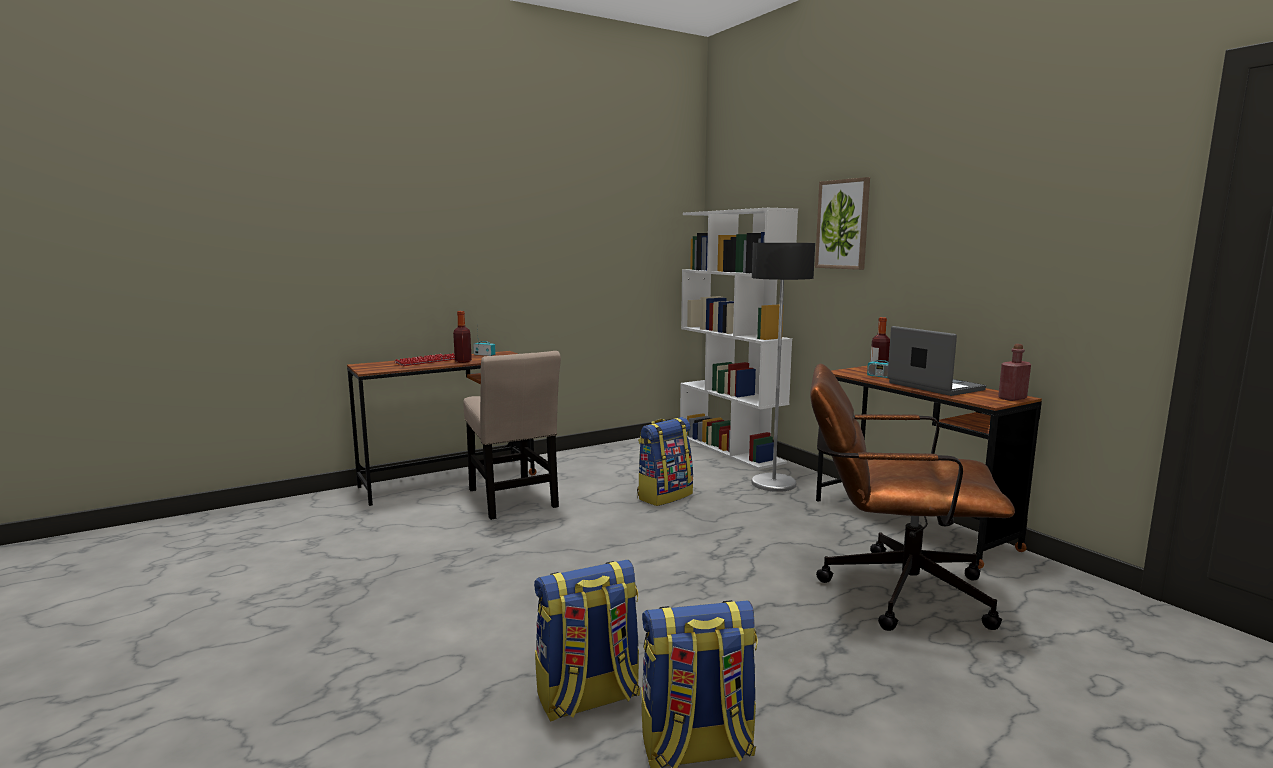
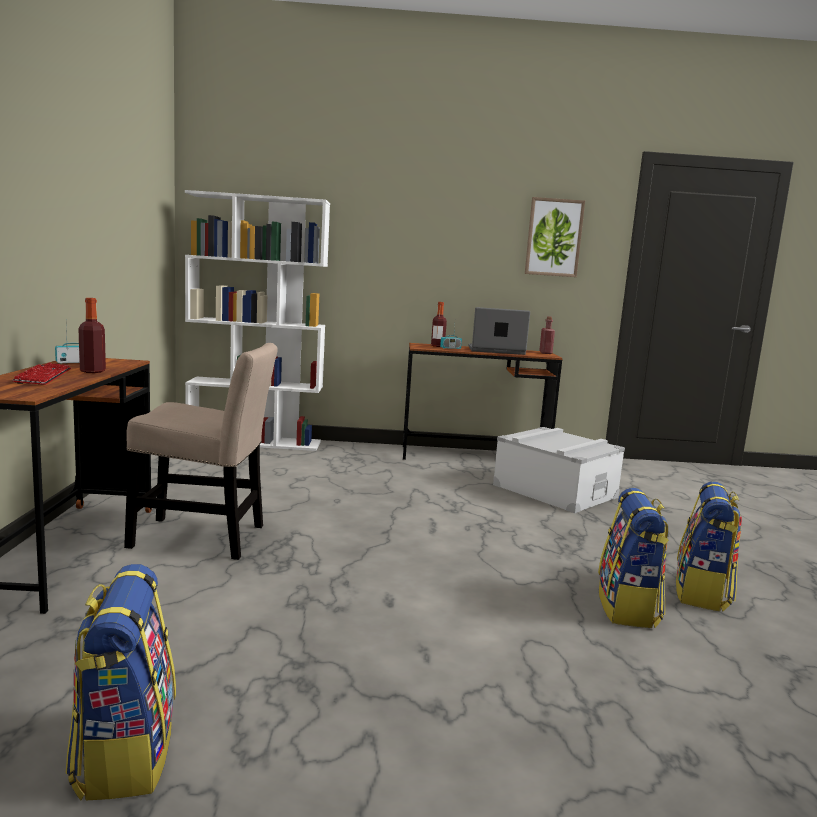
camera: 60 degrees left, 0 degrees up
backpack [637,417,693,506] -> backpack moved to [65,564,176,801]
floor lamp [751,243,815,492] -> none
brown office chair [810,364,1015,631] -> grey storage box [493,427,625,513]
picture [815,177,870,270] -> picture moved to [525,197,585,277]

